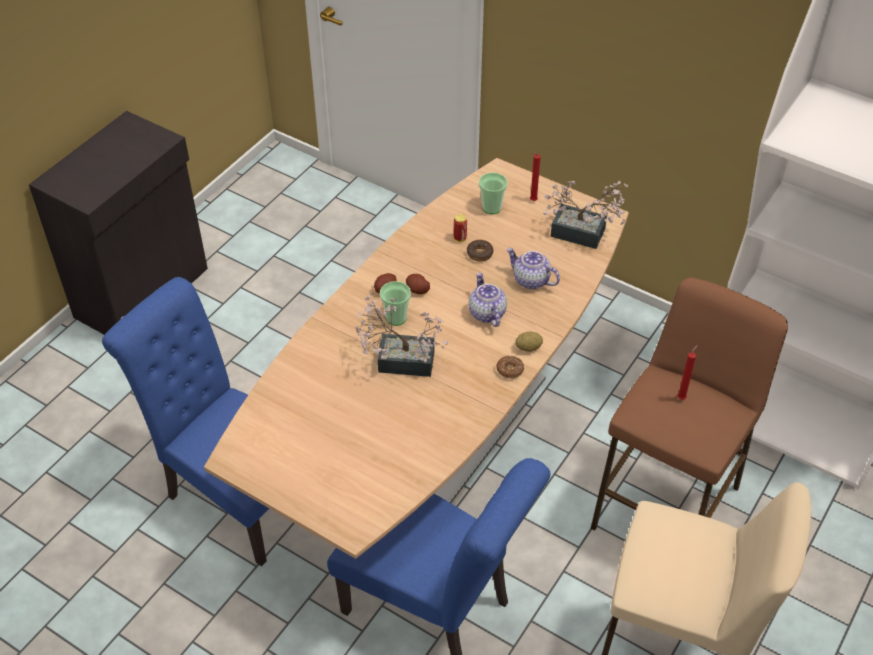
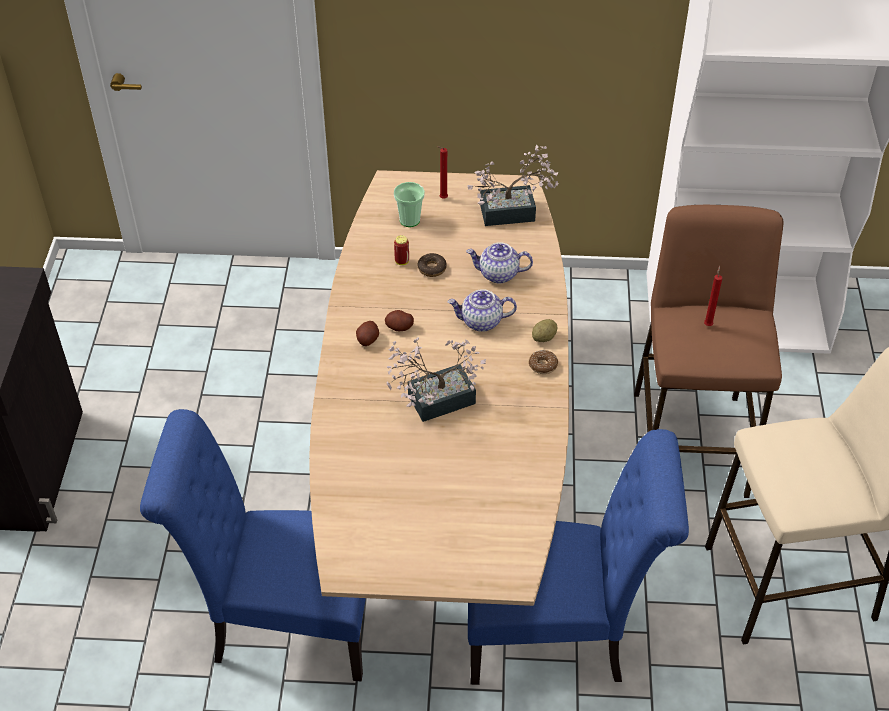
camera: 30 degrees left, 0 degrees up
cup [380,281,411,326] -> none
teapot [468,272,507,327] -> teapot turned 45 degrees counterclockwise [448,289,517,332]

